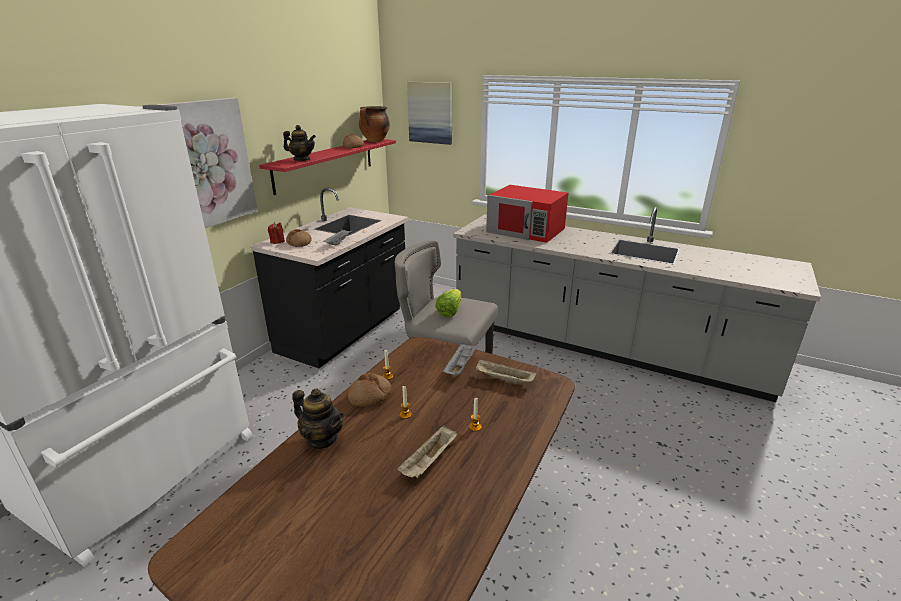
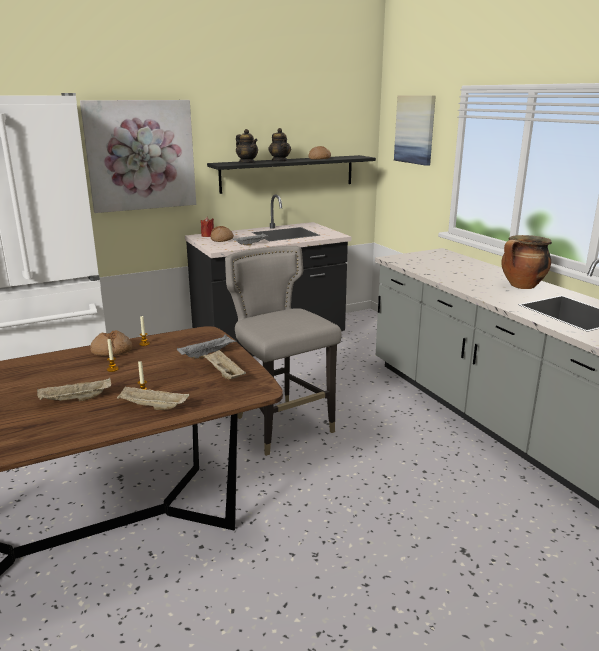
camera: 35 degrees right, 5 degrees down
red shelf [259,139,396,195] -> black shelf [207,155,376,194]
teapot [292,389,344,449] -> teapot moved to [268,128,291,162]
cooking pot [359,106,390,142] -> cooking pot moved to [501,235,552,289]
lettuce [435,289,461,317] -> none
red microwave [486,185,568,243] -> none
none -> beige tray [117,387,190,410]

